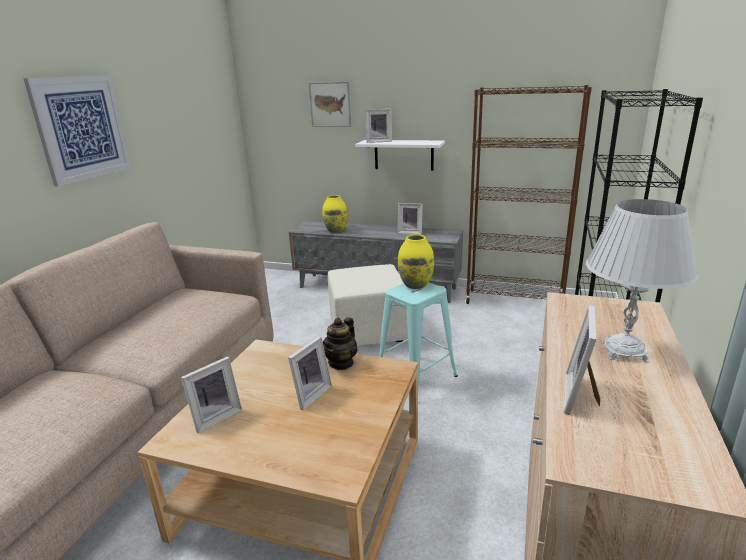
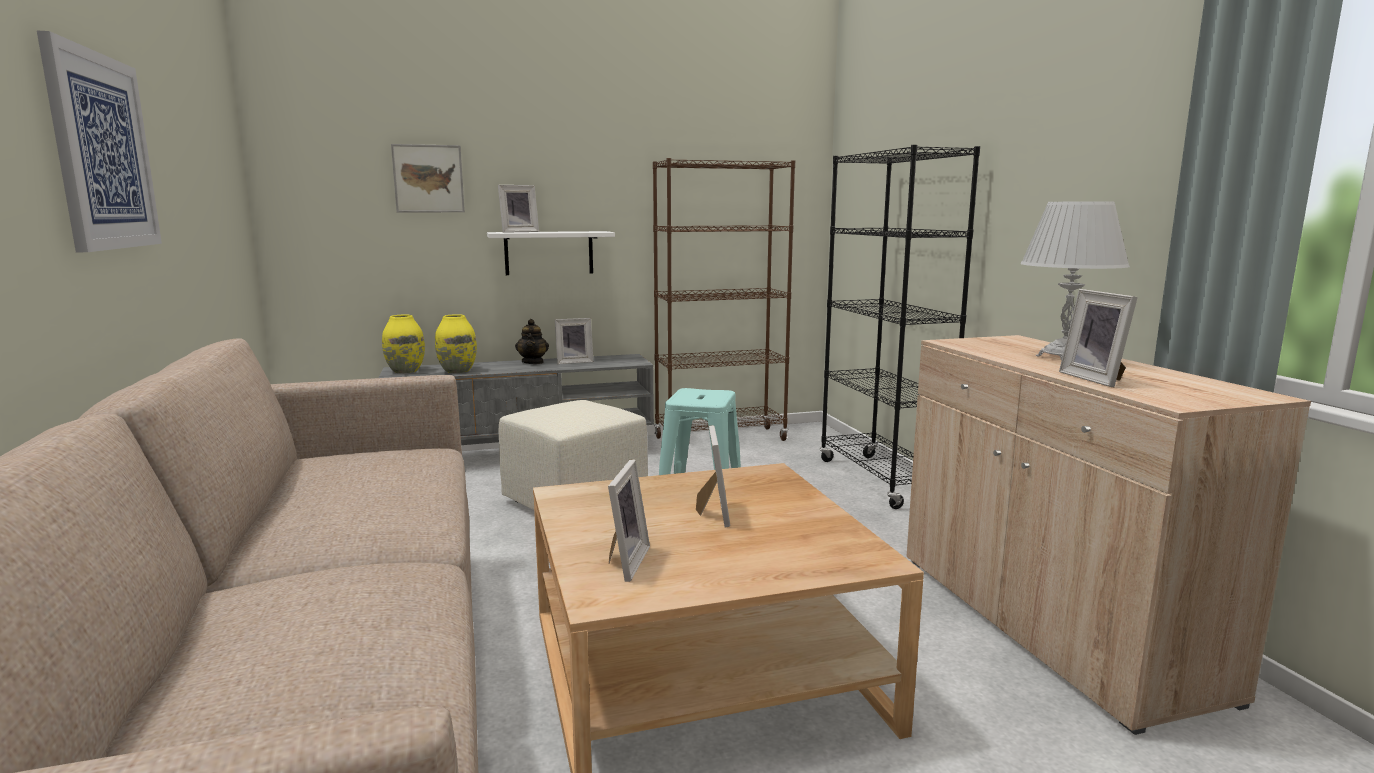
camera: 35 degrees left, 10 degrees down
teapot [323,317,358,370] -> teapot moved to [515,319,549,364]
yellow vase [398,234,434,289] -> yellow vase moved to [382,315,425,374]

